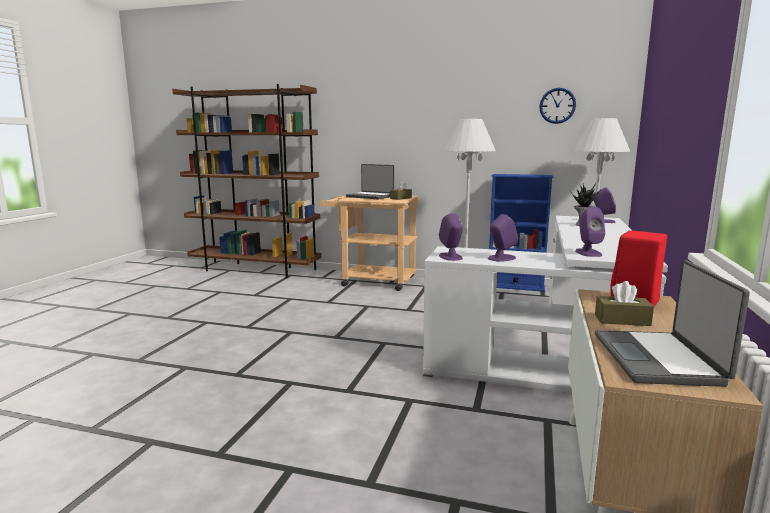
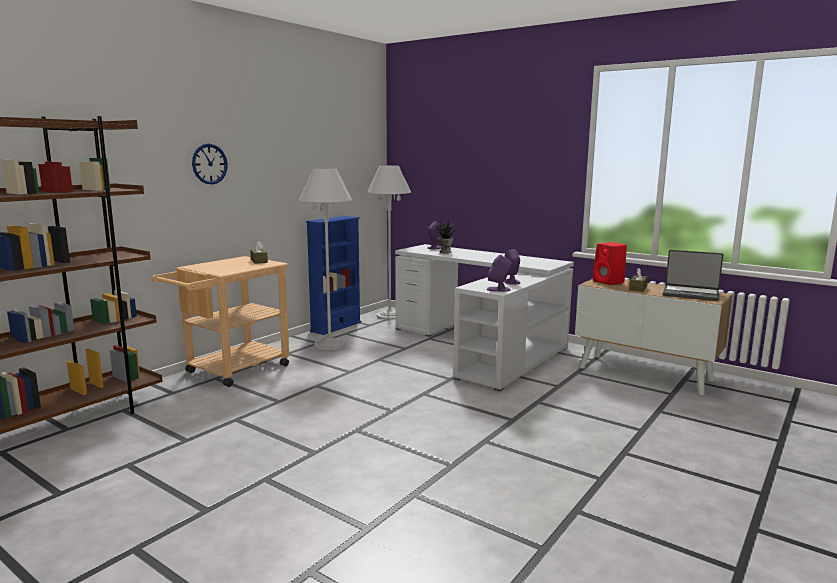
camera: 70 degrees left, 0 degrees up
laptop [346,164,394,200] -> none
wall clock [539,88,576,124] -> wall clock moved to [192,144,228,184]
purple speaker [575,206,605,257] -> none

